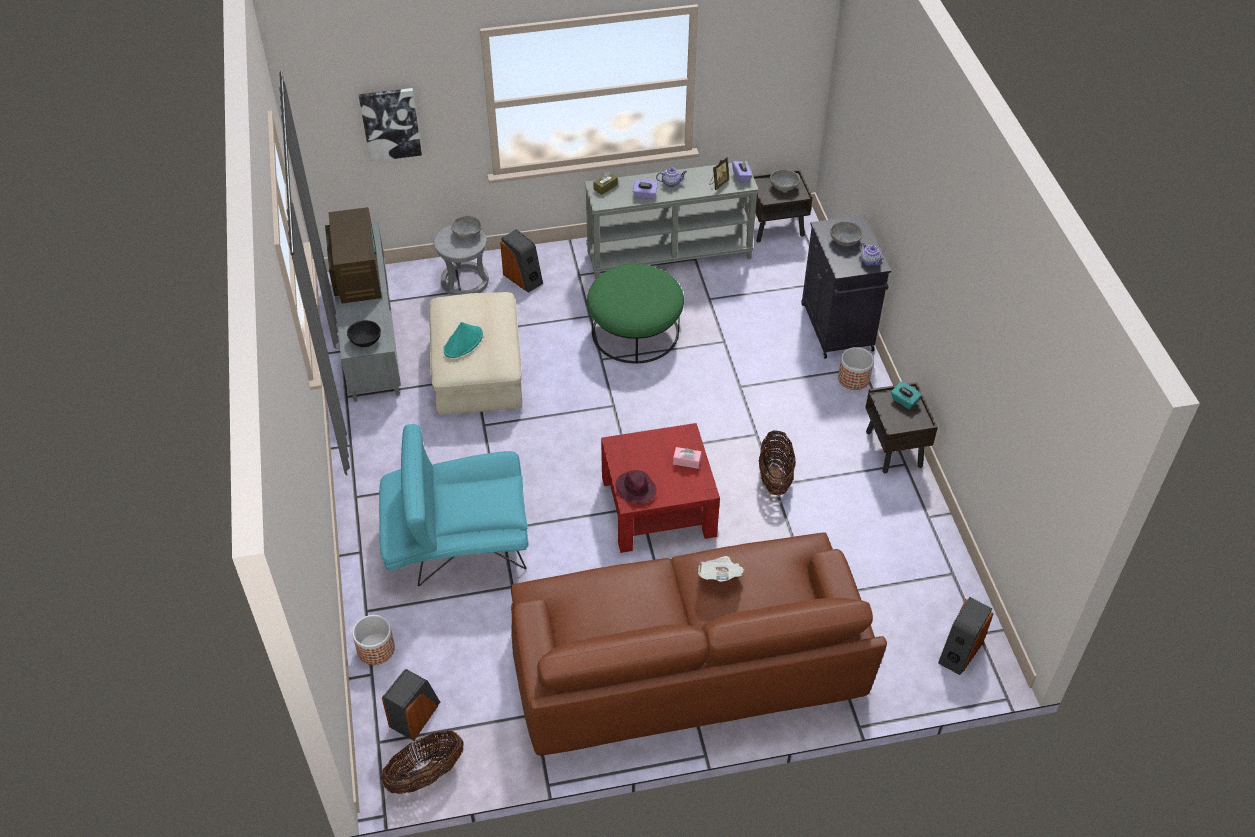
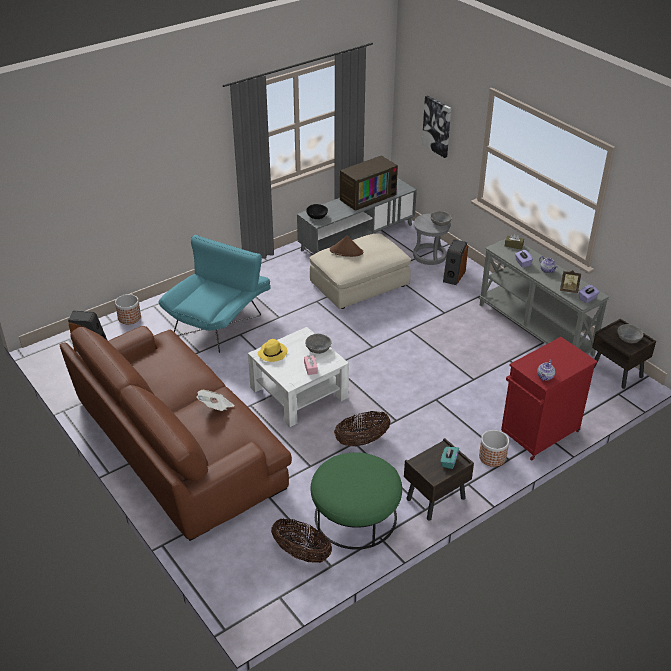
camera: 65 degrees right, 10 degrees down
turquoise armchair [379,424,528,586] -> turquoise armchair turned 60 degrees clockwise [159,235,271,353]
basket [381,731,463,794] -> basket moved to [271,518,332,563]
turquoise hat [443,322,483,358] -> brown hat [330,235,363,257]
green ottoman [587,263,684,363] -> green ottoman moved to [311,452,402,549]
red coffee table [601,423,720,553] -> white coffee table [248,327,349,427]
purple hat [616,470,657,503] -> yellow hat [258,339,288,362]
black cabinet [801,215,891,359] -> red cabinet [501,337,598,461]
grey bowl [830,221,863,246] -> grey bowl moved to [305,333,331,354]
speaker [938,597,993,675] -> none

